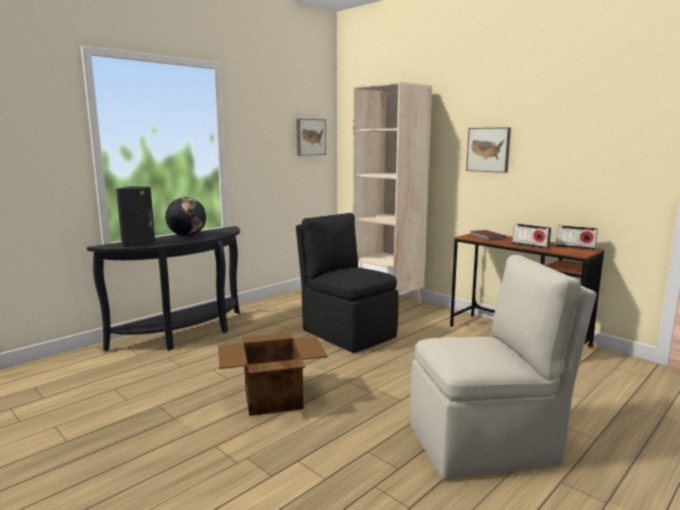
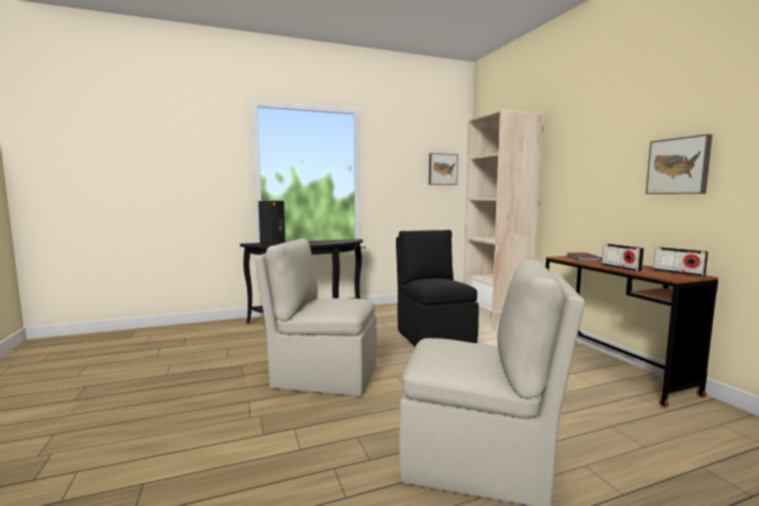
camera: 25 degrees right, 5 degrees down
globe [165,197,206,236] -> none
cardboard box [218,333,328,416] -> beige chair [254,238,377,397]
picture [466,127,511,173] -> picture moved to [646,134,712,194]

